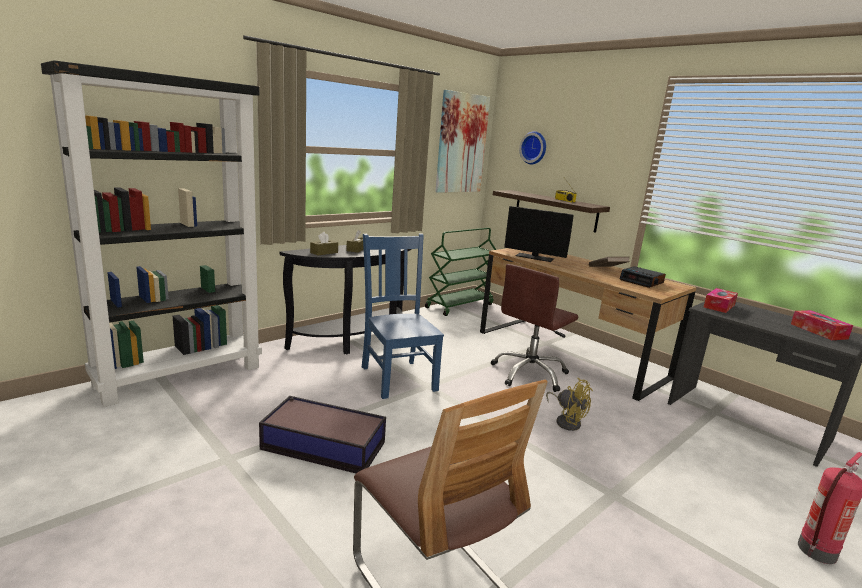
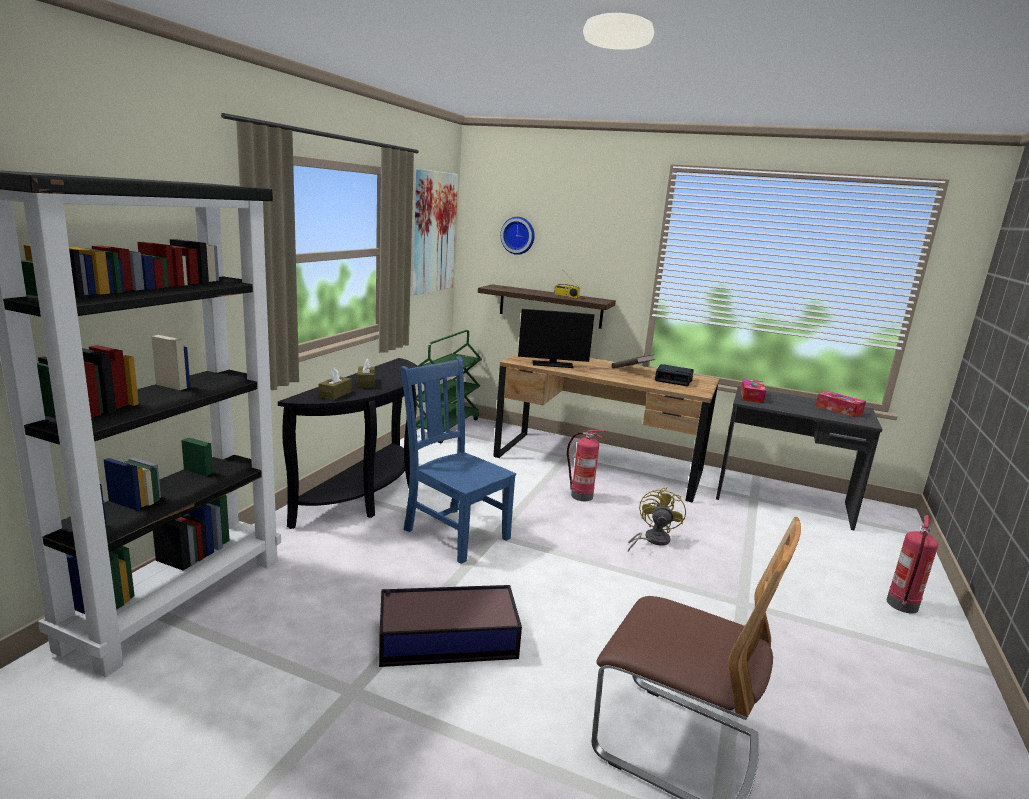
camera: 25 degrees left, 0 degrees up
brown office chair [491,264,578,392] -> fire extinguisher [567,430,605,501]
yellow fan [546,378,593,431] -> yellow fan turned 90 degrees counterclockwise [628,487,686,552]

